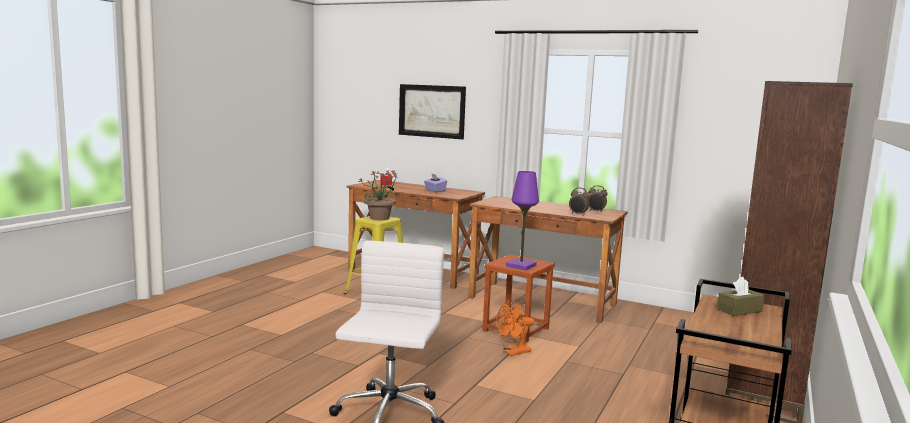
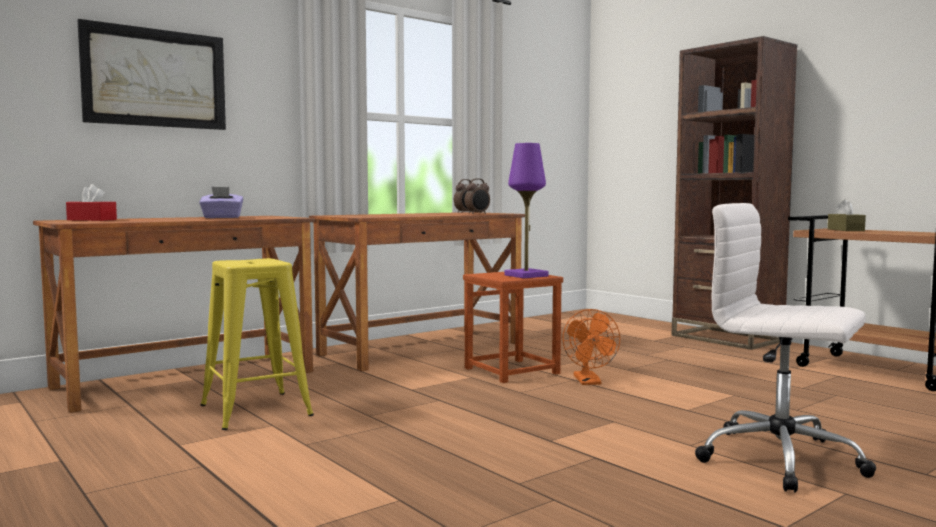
camera: 65 degrees left, 5 degrees down
potted plant [359,170,404,220] -> none

